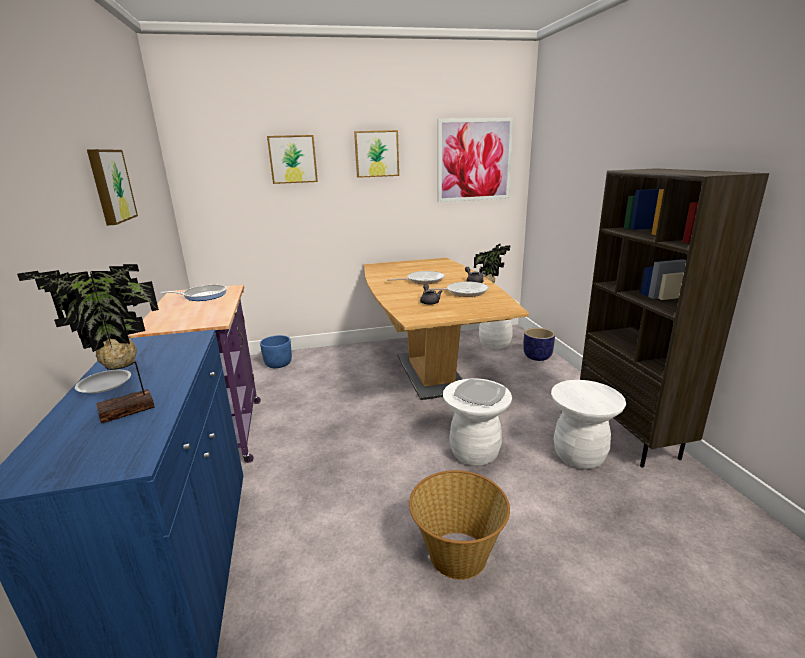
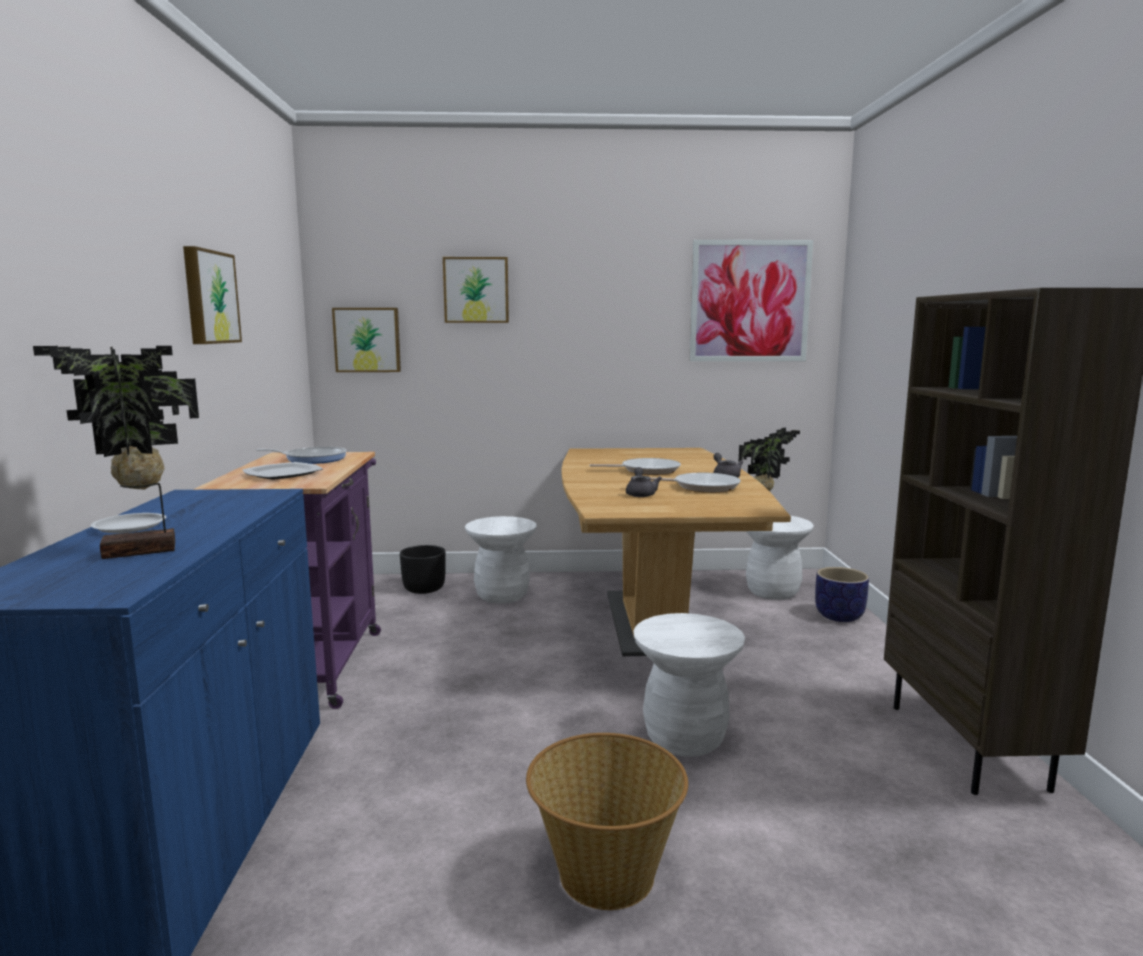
camera: 10 degrees right, 10 degrees down
blue planter [260,335,292,368] -> black planter [400,545,446,594]
picture [354,130,399,178] -> picture moved to [332,308,401,372]
plate [454,379,506,406] -> plate moved to [243,462,323,480]
white stool [551,380,626,469] -> white stool moved to [465,516,537,604]

